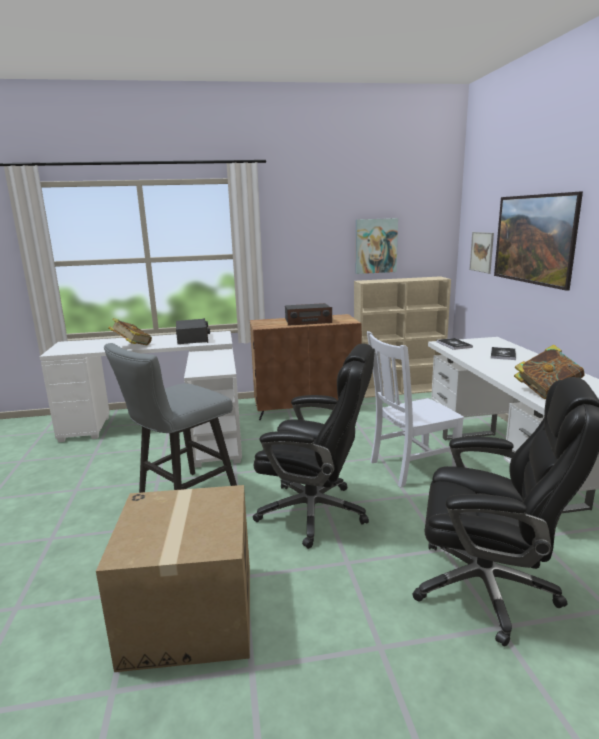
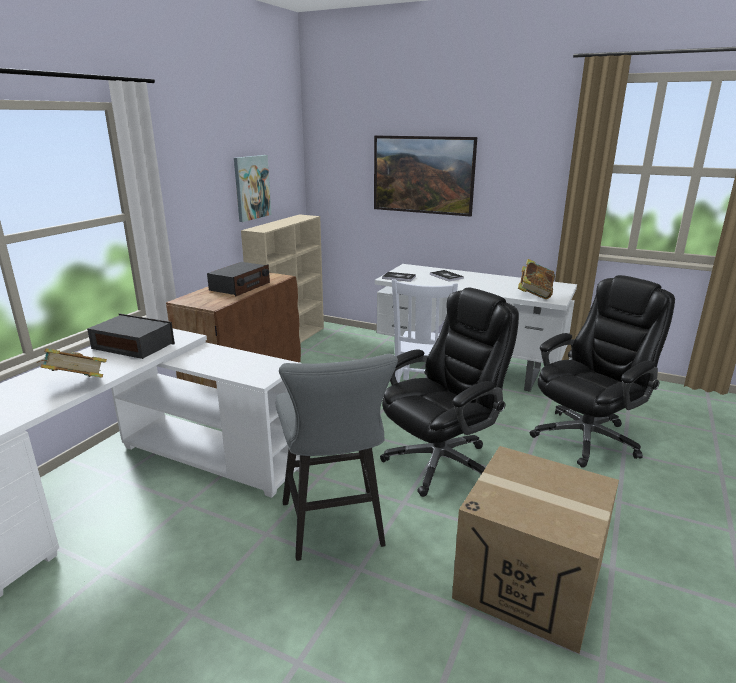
camera: 55 degrees left, 5 degrees up
picture [469,232,494,274] -> none

